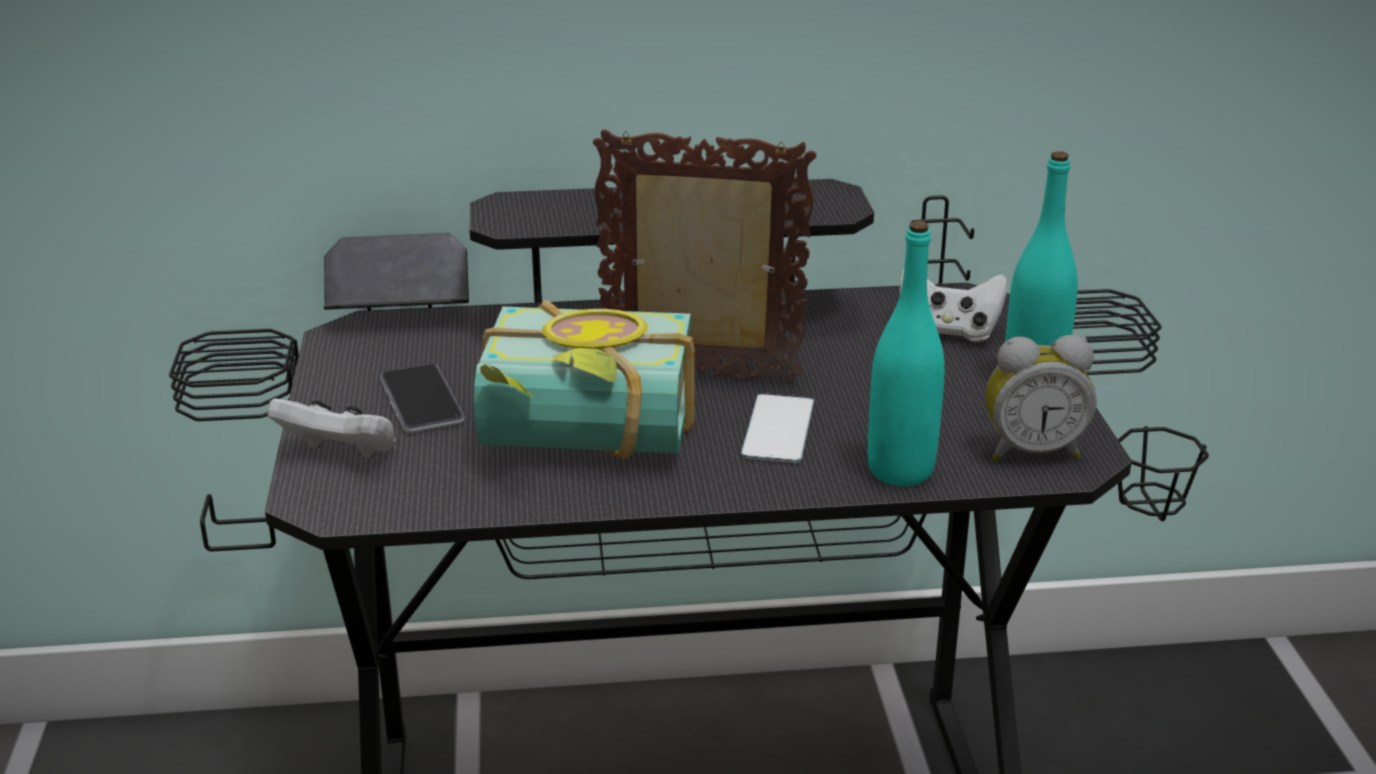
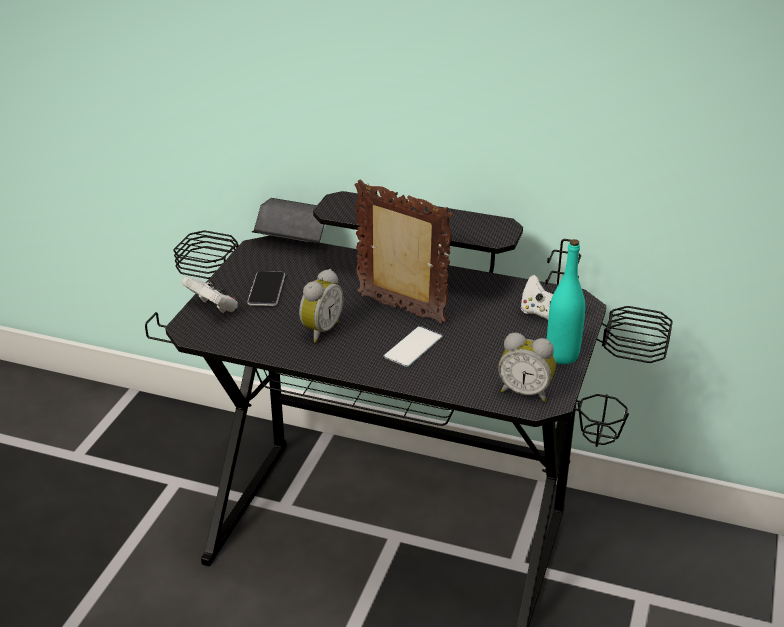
camera: 25 degrees right, 5 degrees up
book [474,300,695,459] -> alarm clock [299,269,344,343]
turquoise bottle [868,221,945,486] -> none

